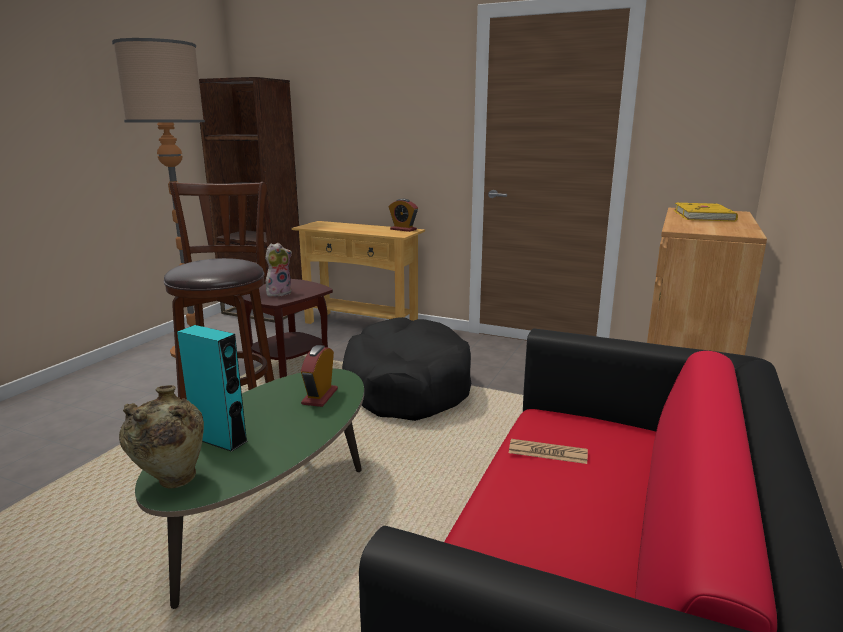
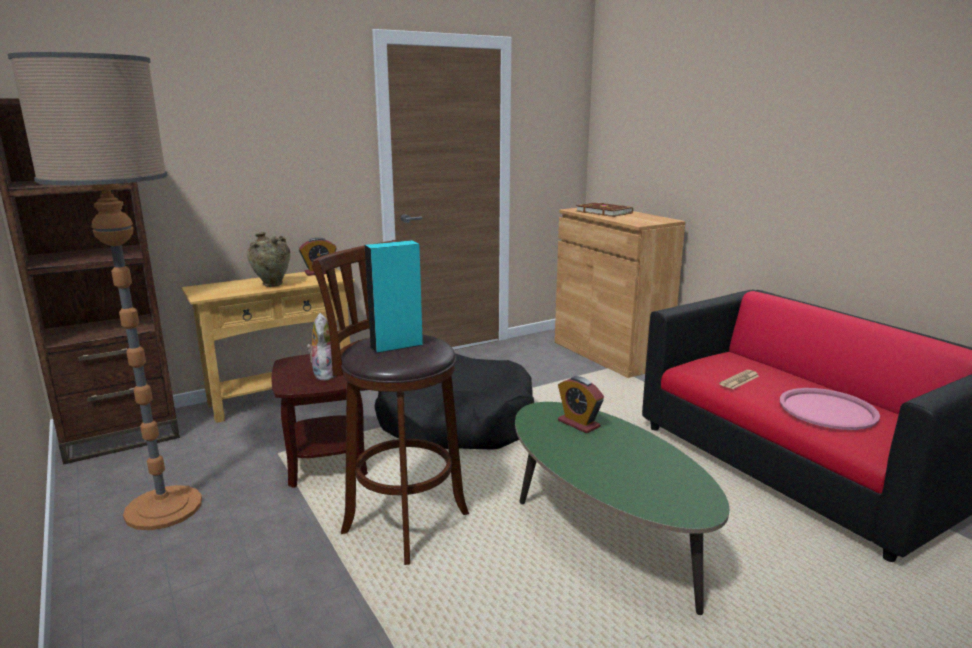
camera: 55 degrees left, 0 degrees up
beige vase [119,385,204,489] -> beige vase moved to [247,232,290,287]
turquoise speaker [177,325,248,452] -> turquoise speaker moved to [365,240,423,353]
yellow book [674,202,738,221] -> brown book [576,202,633,217]
none -> pink tray [780,388,880,430]

